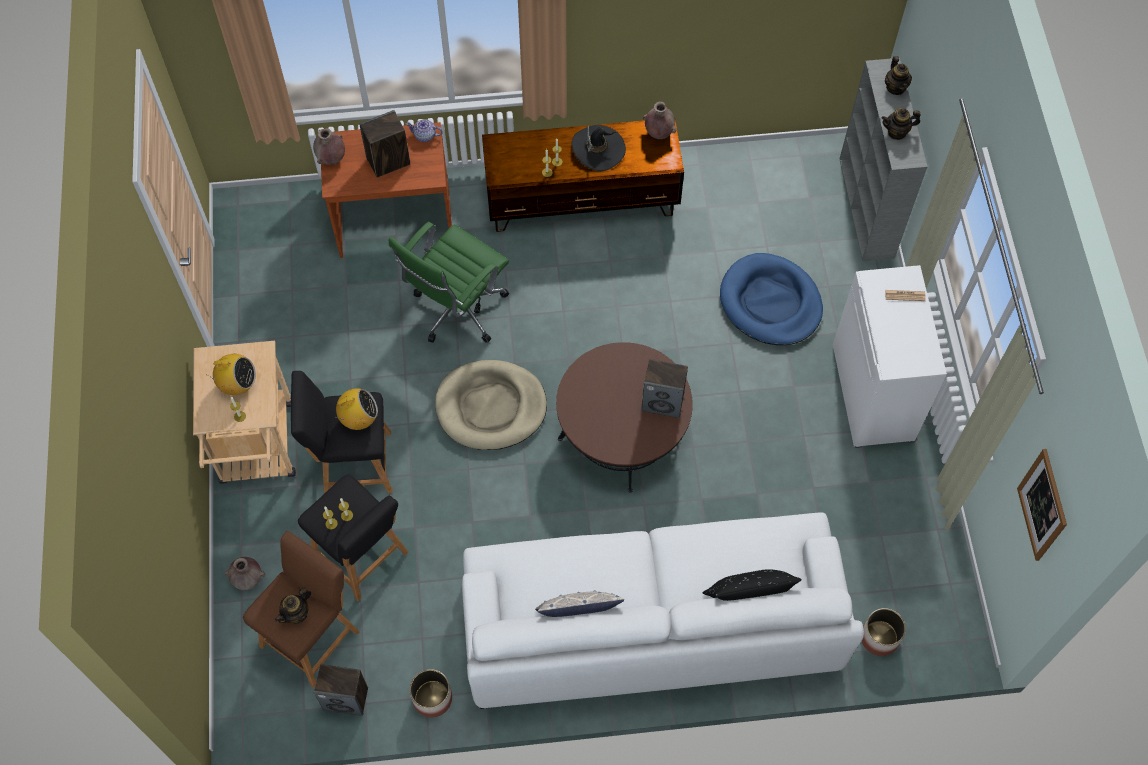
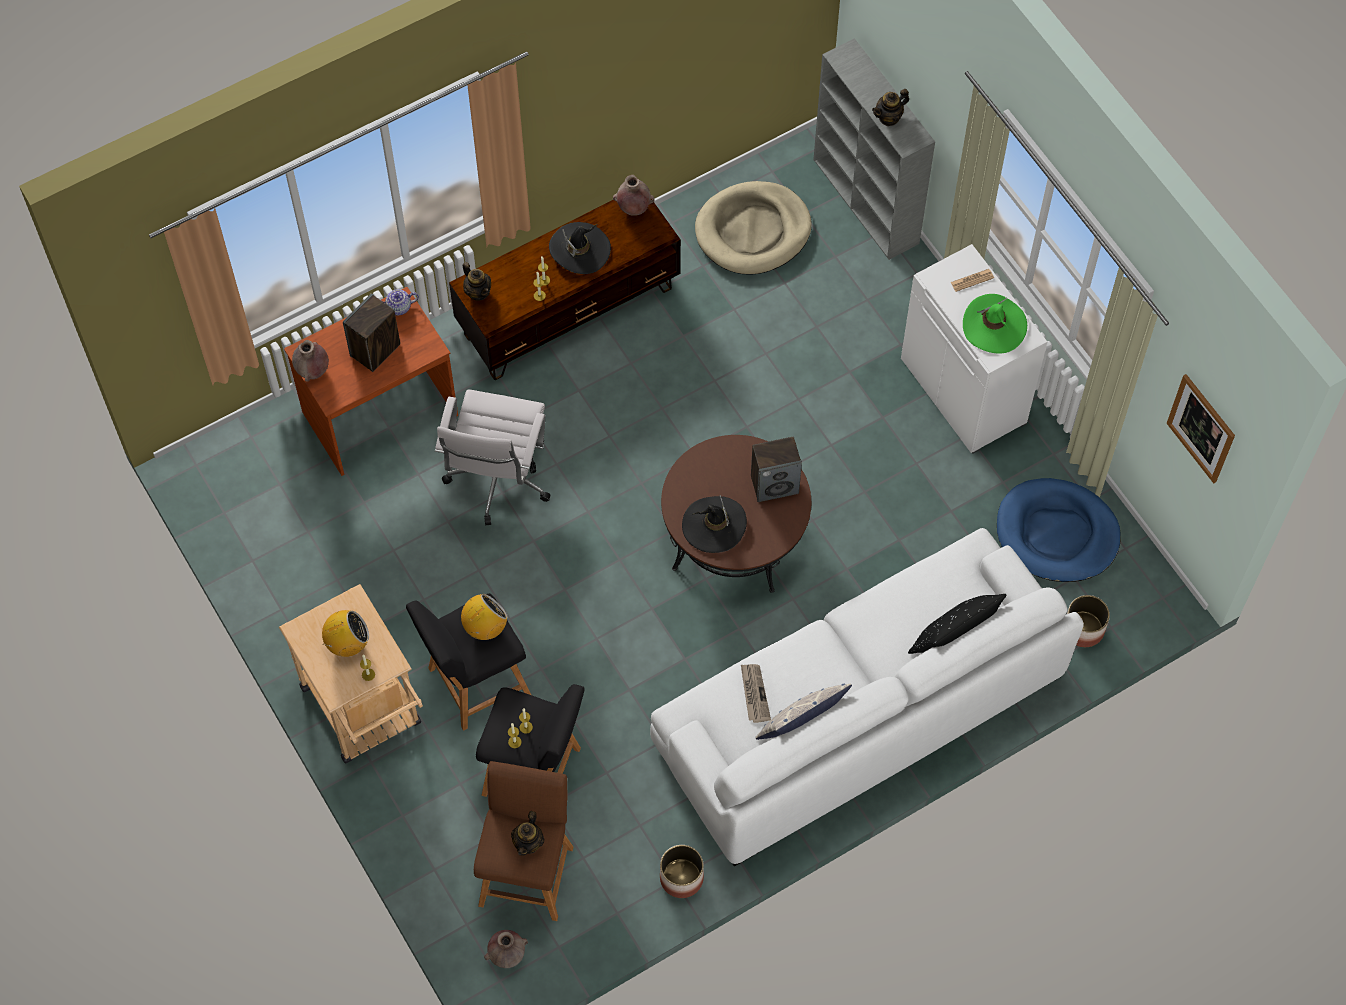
camera: 25 degrees left, 0 degrees up
brown vase [225,557,265,590] -> brown vase moved to [484,930,528,968]
speaker [314,664,368,716] -> none
green office chair [389,221,509,343] -> white office chair [435,390,550,525]
beige dog bed [435,360,547,450] -> beige dog bed moved to [695,181,812,275]
blue dog bed [720,253,823,345] -> blue dog bed moved to [997,478,1121,582]
teapot [885,56,912,95] -> teapot moved to [462,262,491,301]
none -> black hat [682,495,747,553]
none -> newspaper [741,664,771,723]
none -> green hat [963,294,1027,353]

